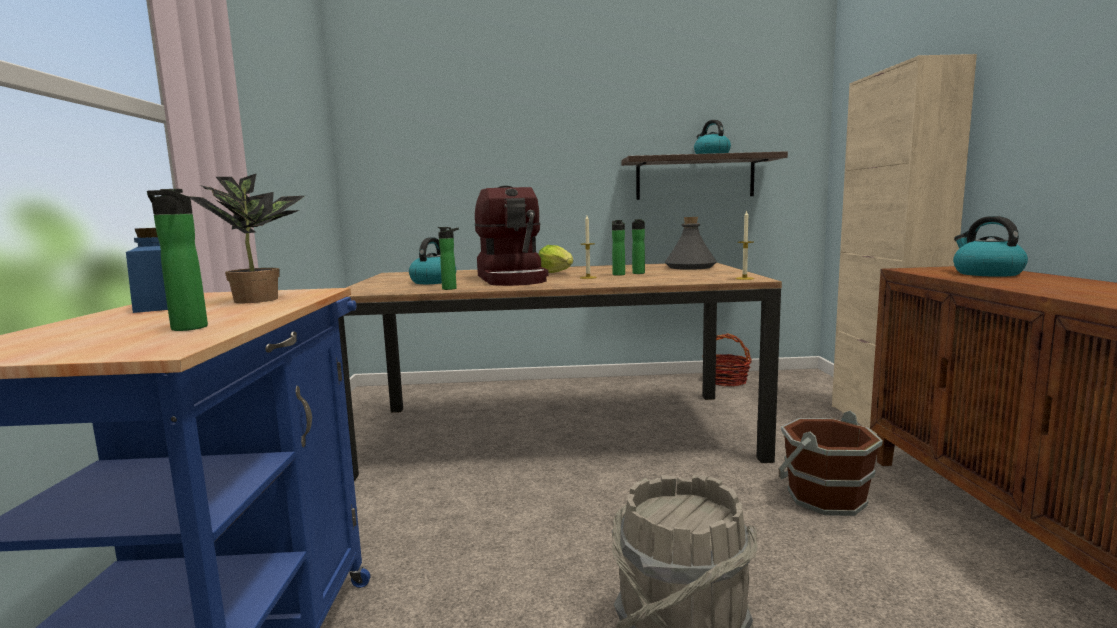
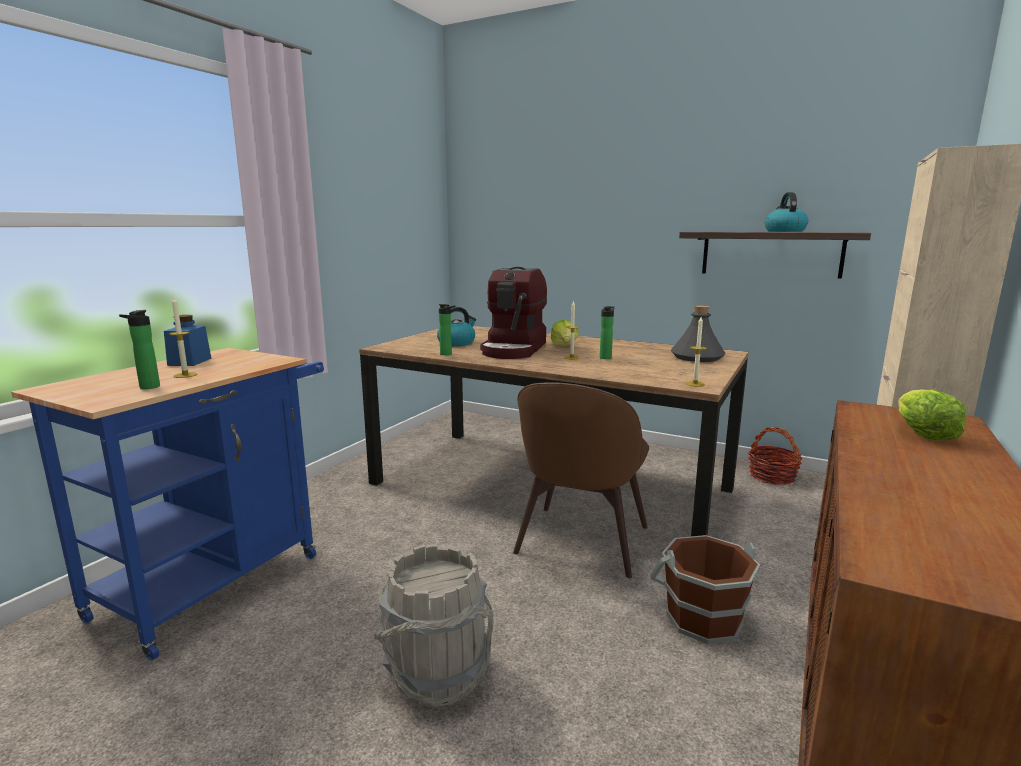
camera: 30 degrees right, 5 degrees up
potted plant [188,174,305,303] -> none
bottle [632,219,645,274] -> none
kettle [953,216,1028,277] -> lettuce [898,389,966,441]
none -> candle [169,297,197,378]
none -> brown chair [513,382,649,578]

